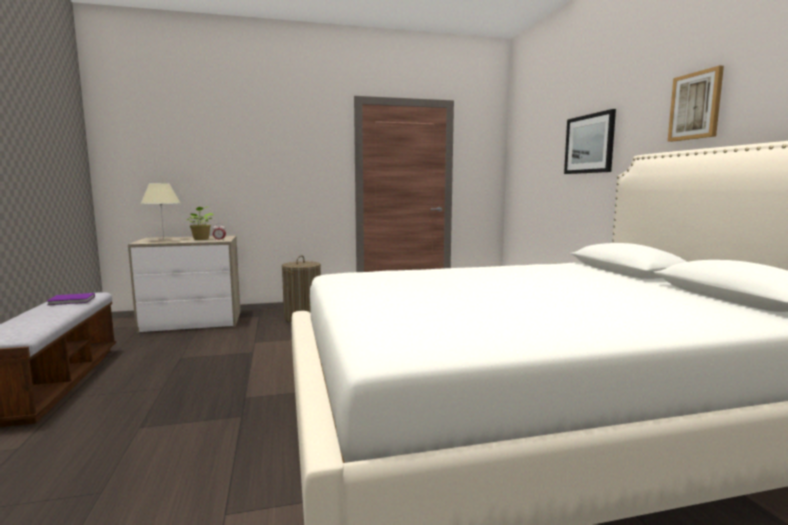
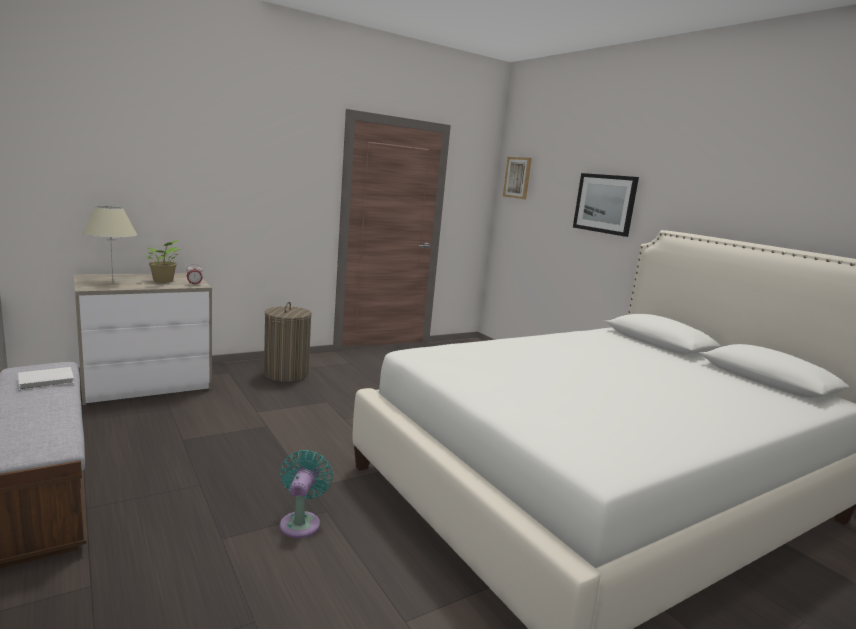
camera: 20 degrees left, 5 degrees up
purple book [47,293,95,305] -> white book [18,367,74,390]
picture [668,65,724,142] -> picture moved to [503,157,532,199]
none -> turquoise fan [280,450,333,538]

